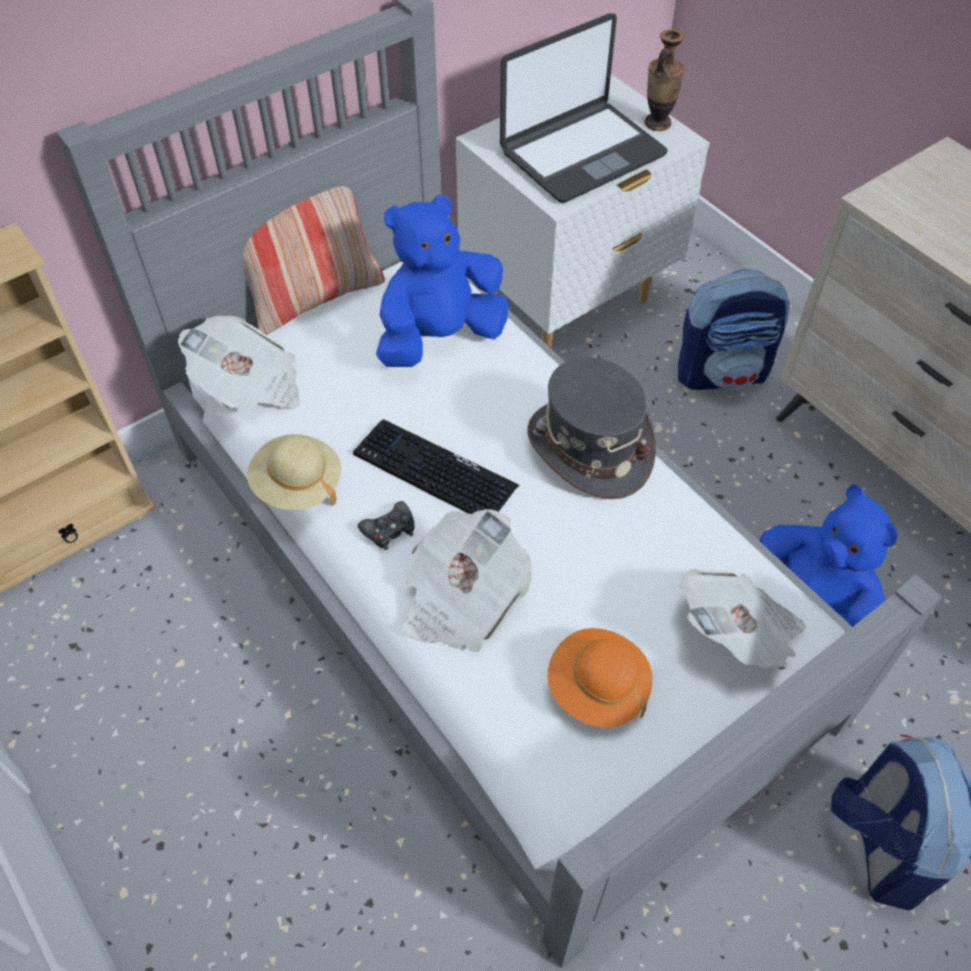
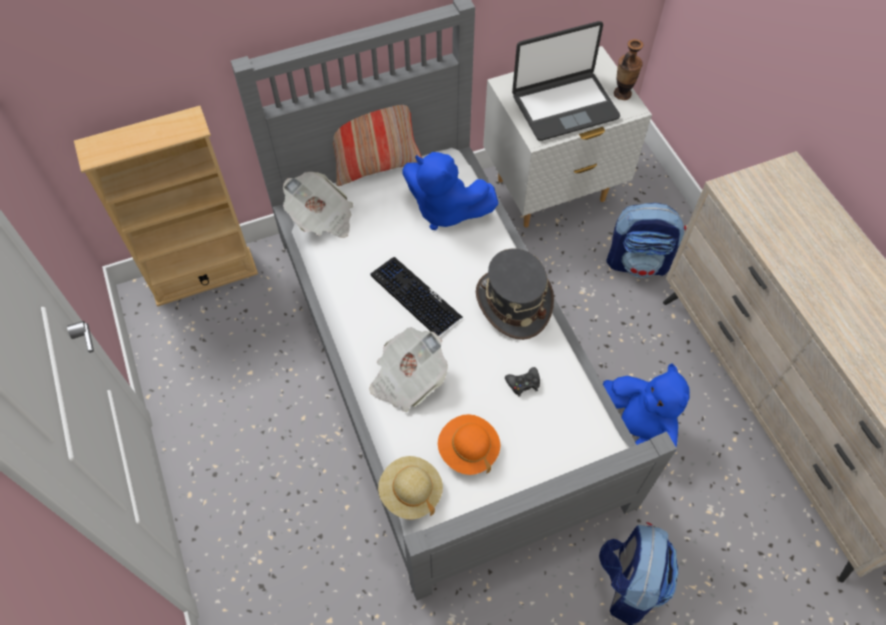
camera: 15 degrees right, 5 degrees up
beige hat [247,434,341,510] -> beige hat moved to [378,456,443,520]
black game controller [358,501,415,550] -> black game controller moved to [505,367,540,397]
blue plush toy [376,195,509,367] -> blue plush toy turned 135 degrees counterclockwise [403,152,499,230]
newspaper [679,569,806,671] -> none

